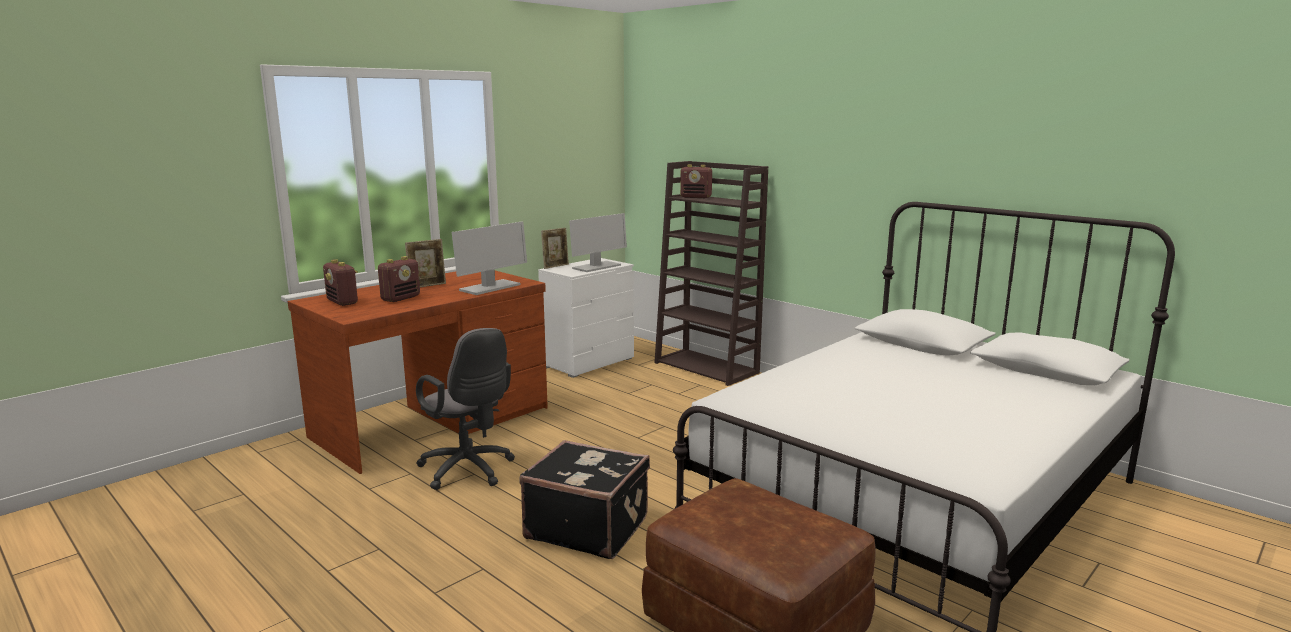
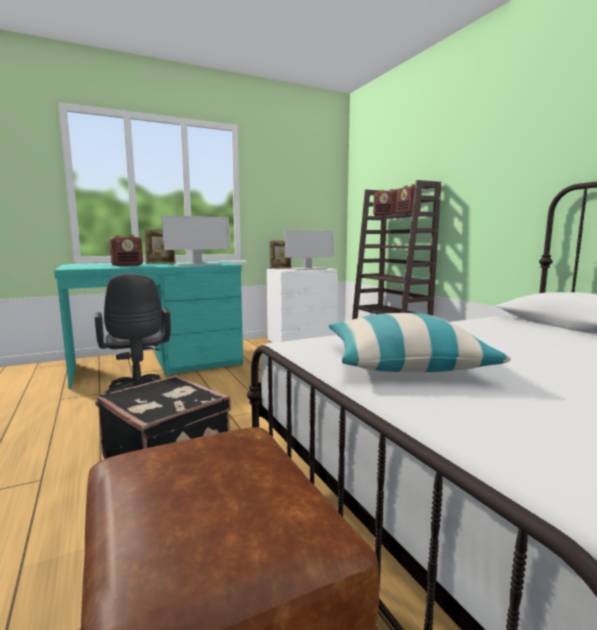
camera: 20 degrees right, 5 degrees down
brown desk [288,271,548,474] -> turquoise desk [54,261,243,389]
radio [323,259,358,306] -> radio moved to [396,184,422,214]
none -> pillow [329,313,511,372]

